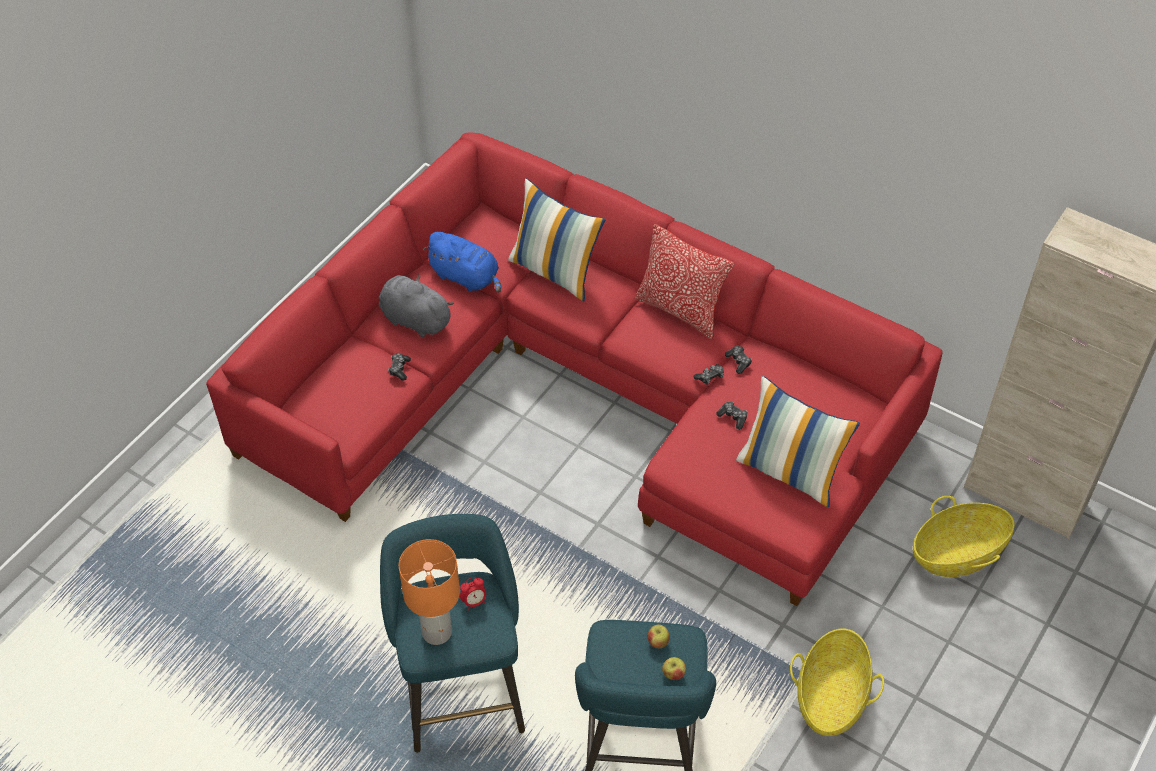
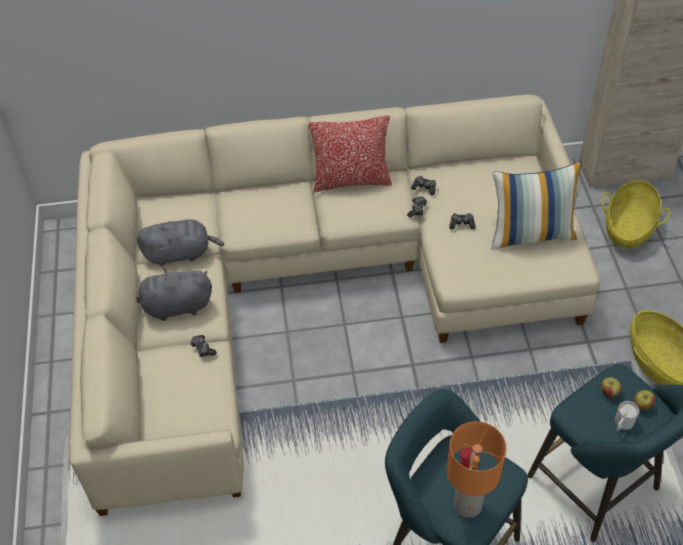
camera: 40 degrees left, 0 degrees up
red sofa [206,132,943,606] -> beige sofa [69,95,600,516]
blue plush toy [423,232,501,292] -> grey plush toy [137,219,224,266]
pillow [508,178,605,301] -> none
none -> white mug [614,401,639,431]

